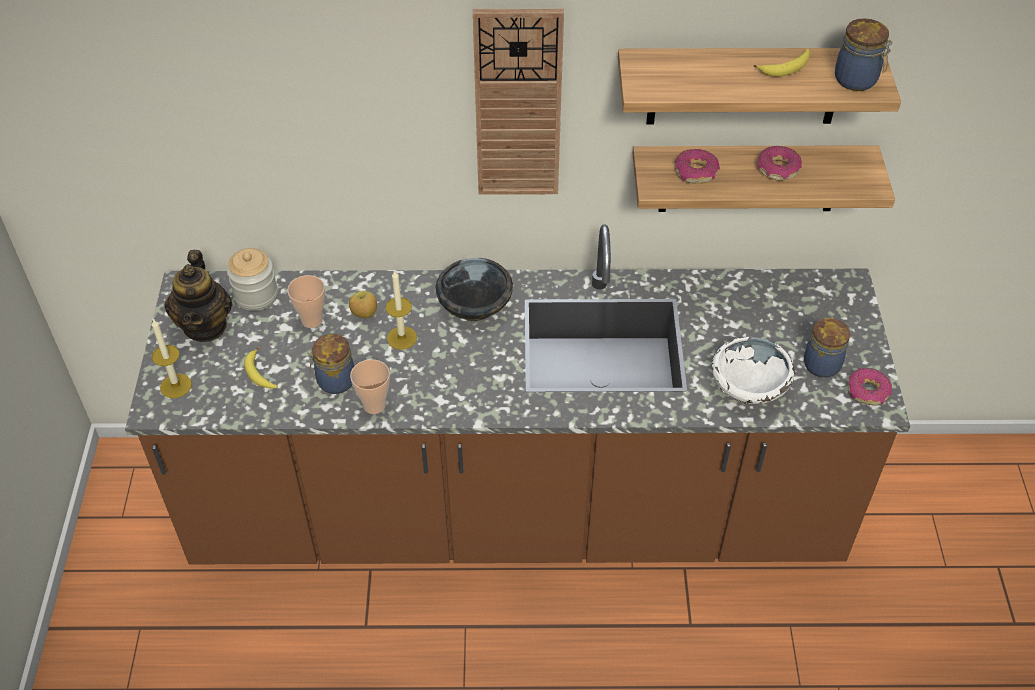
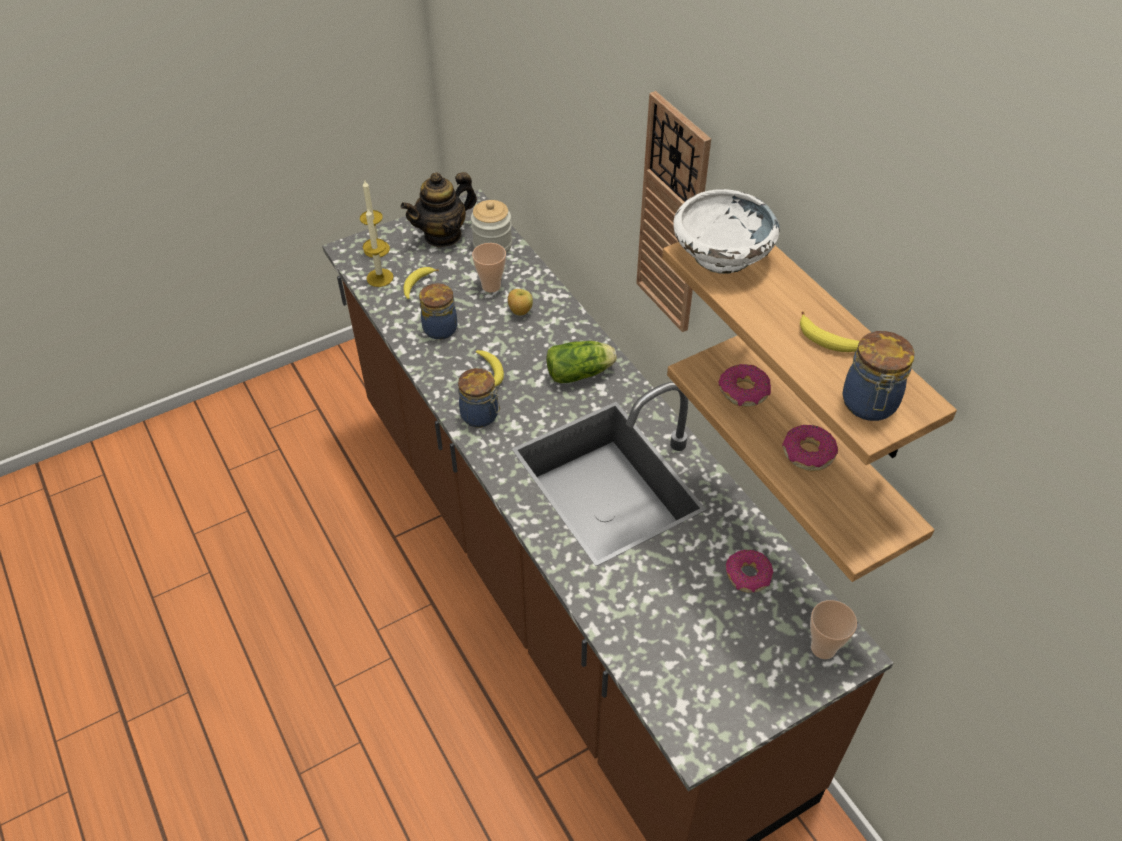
camera: 60 degrees right, 0 degrees up
cup [350,359,390,414] -> cup moved to [810,600,857,659]
candle [385,270,417,350] -> candle moved to [363,209,394,287]
black bowl [436,258,513,322] -> lettuce [546,341,617,383]
white bowl [712,337,795,405] -> white bowl moved to [673,189,780,274]
jar [804,318,851,378] -> jar moved to [458,368,500,428]
donut [848,368,892,405] -> donut moved to [726,550,773,593]
none -> banana [476,350,504,386]

